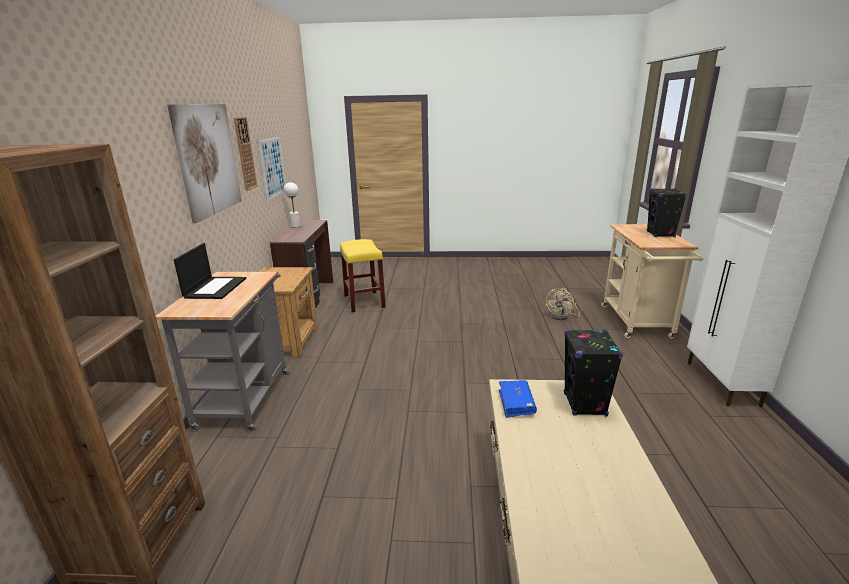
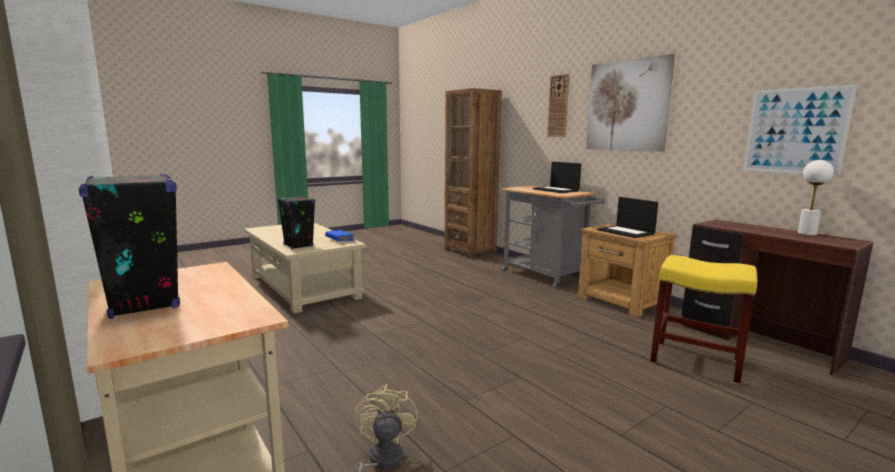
camera: 140 degrees right, 10 degrees down
wall clock [234,117,257,191] -> wall clock moved to [547,74,569,137]
none -> laptop [597,197,658,238]

